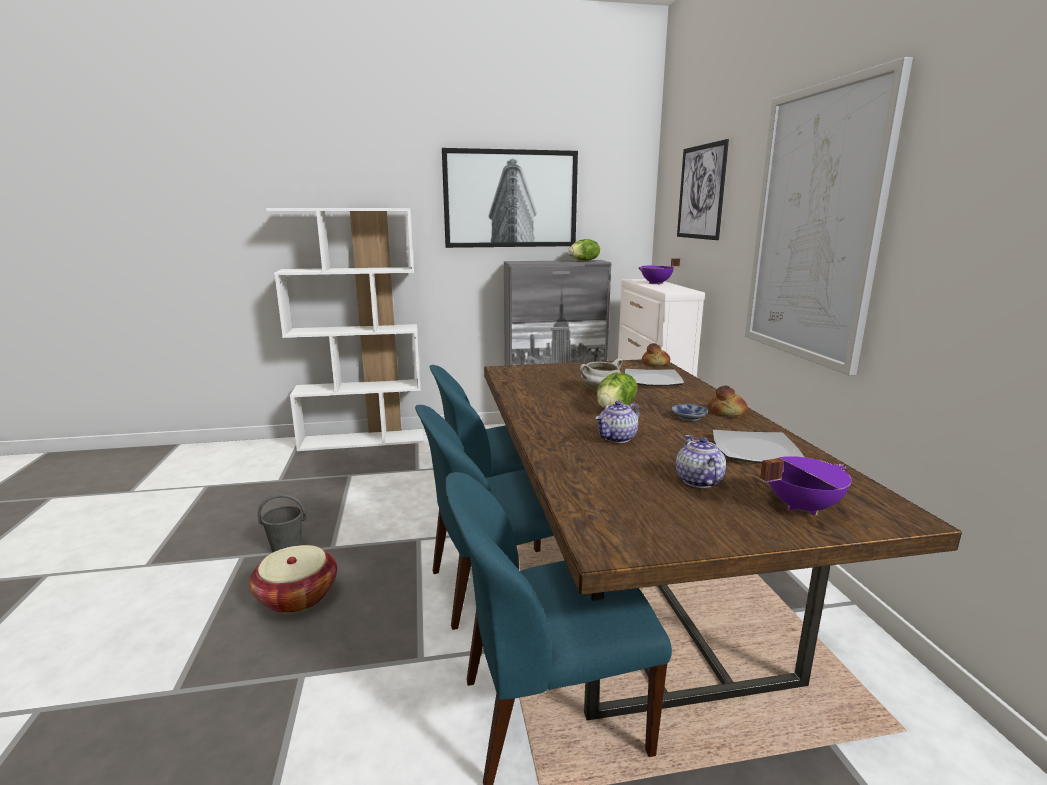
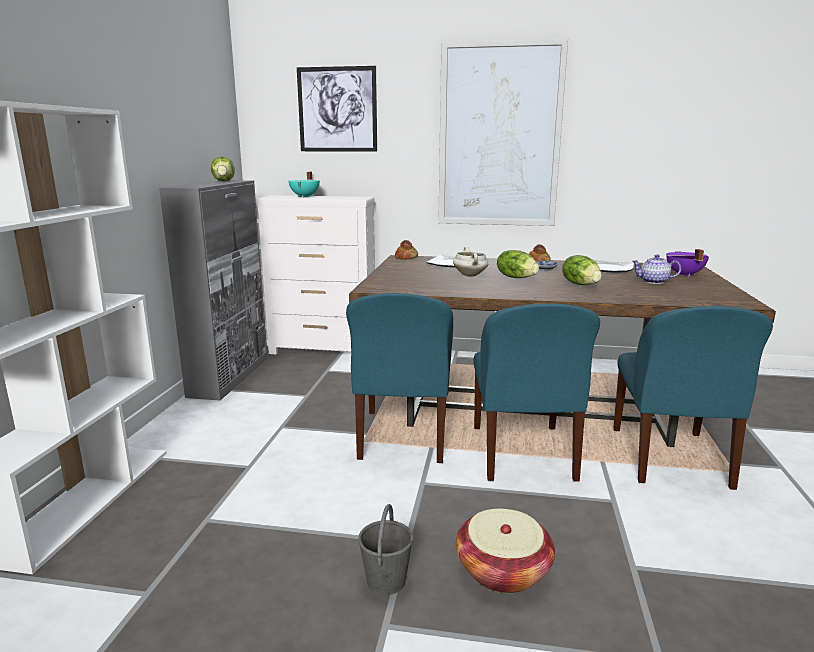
camera: 70 degrees left, 0 degrees up
picture [442,148,578,248] -> none
teapot [595,401,640,443] -> lettuce [562,255,602,285]
purple cooking pot [638,258,680,284] -> turquoise cooking pot [288,172,320,198]

